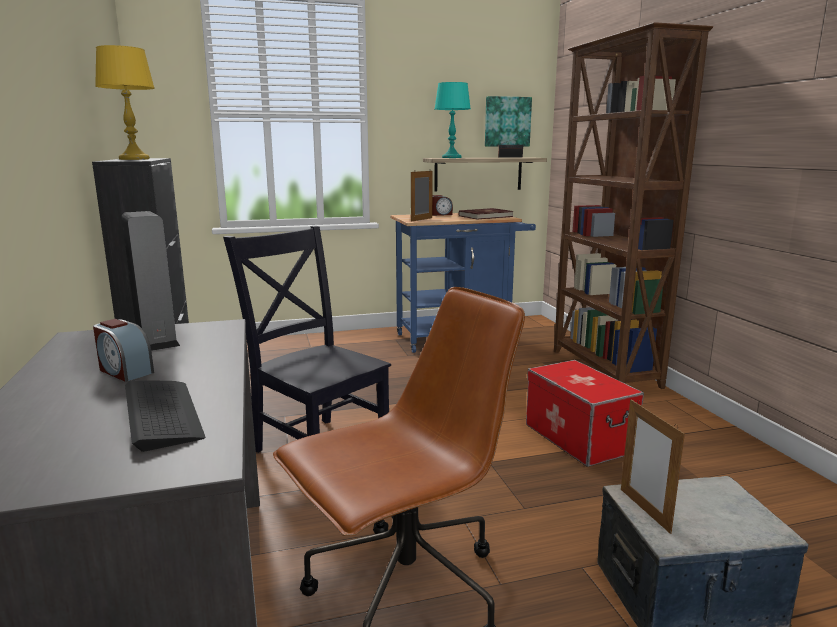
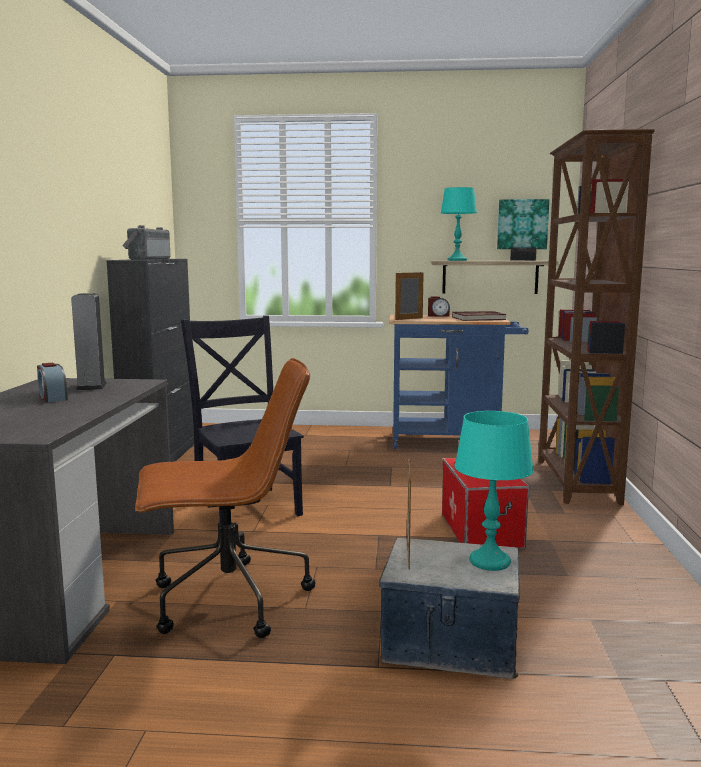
camera: 20 degrees right, 5 degrees down
yellow table lamp [95,45,155,160] -> radio [122,225,170,260]
keyboard [125,380,205,452] -> none
none -> turquoise table lamp [454,411,534,571]

